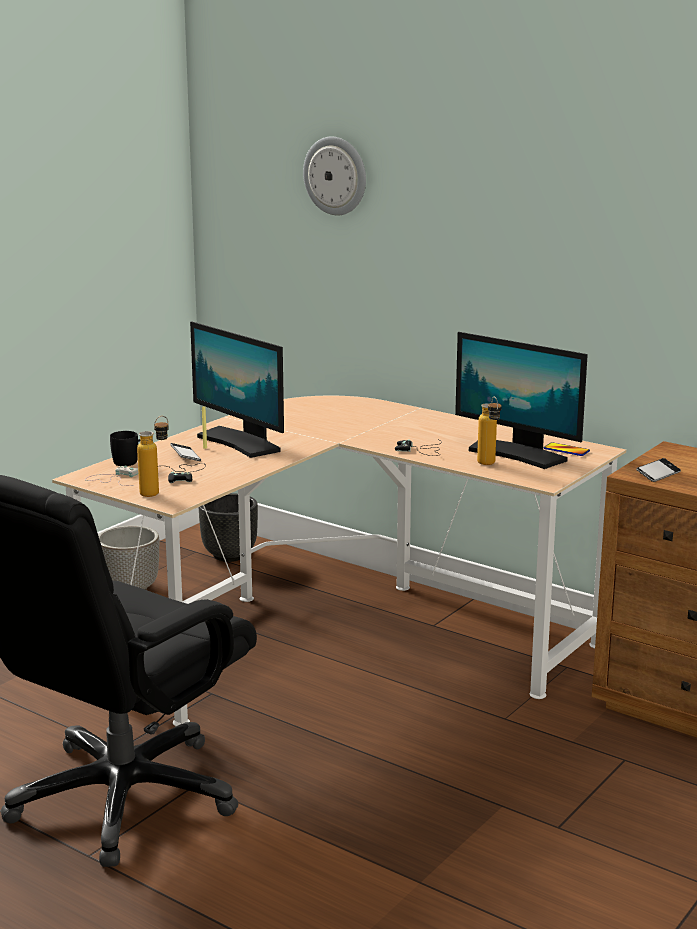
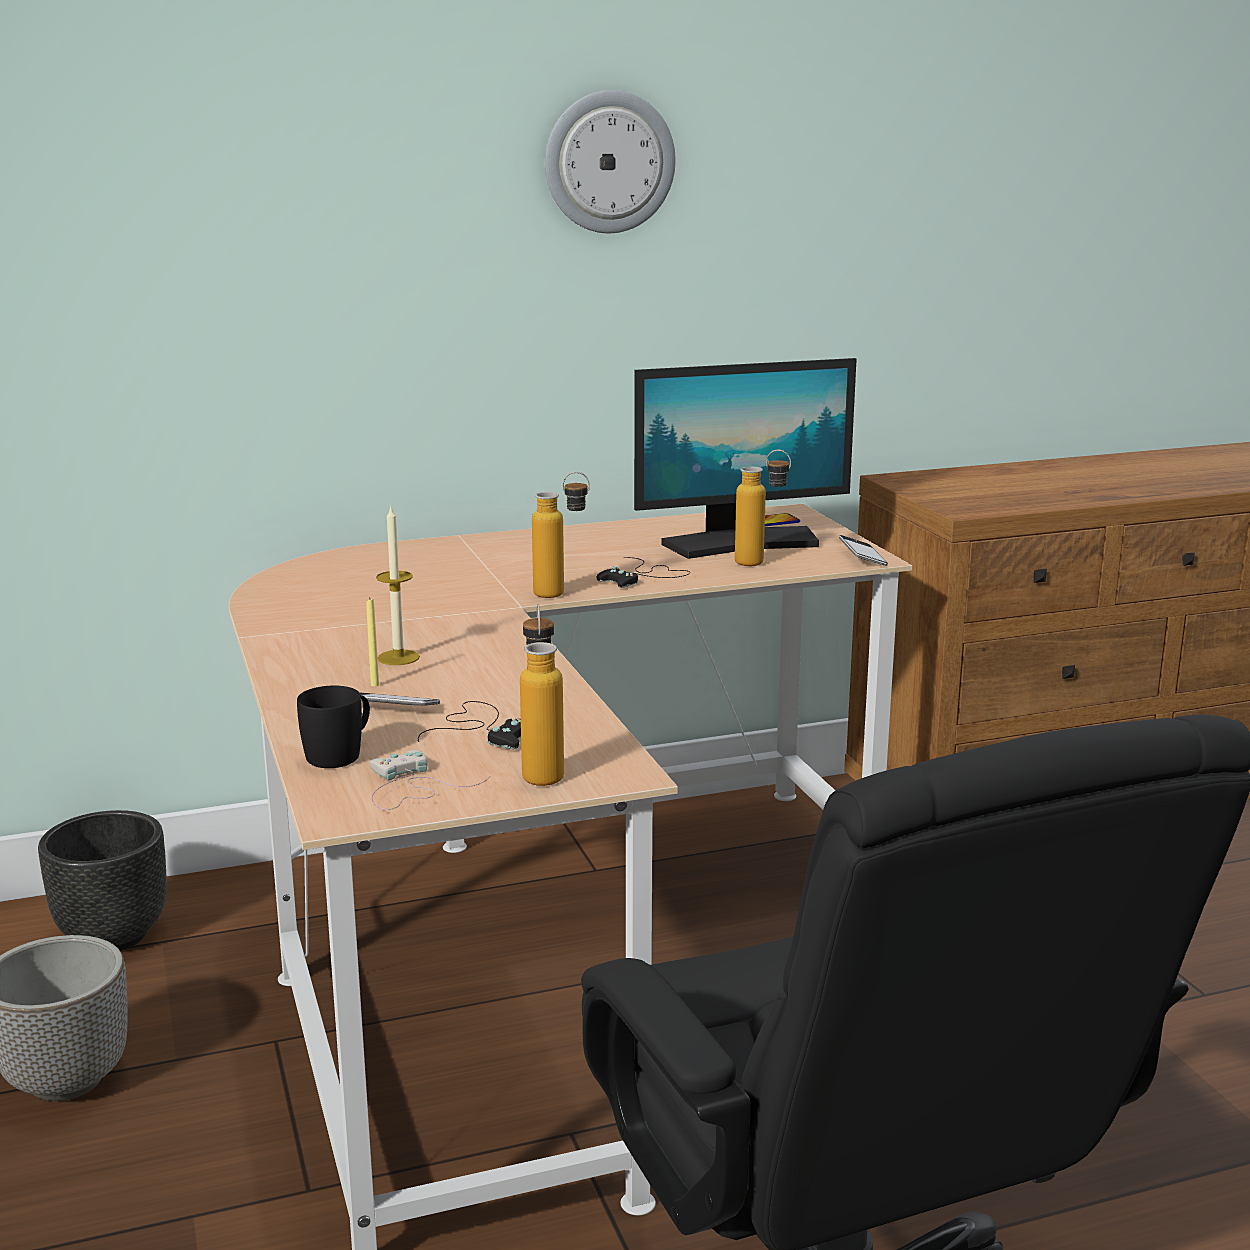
camera: 55 degrees left, 0 degrees up
monitor [190,322,284,458] -> candle [376,507,420,665]
wall clock [303,136,366,215] -> wall clock moved to [545,90,676,233]
phone [636,458,681,482] -> phone moved to [839,535,888,566]
none -> bottle [532,472,590,598]

